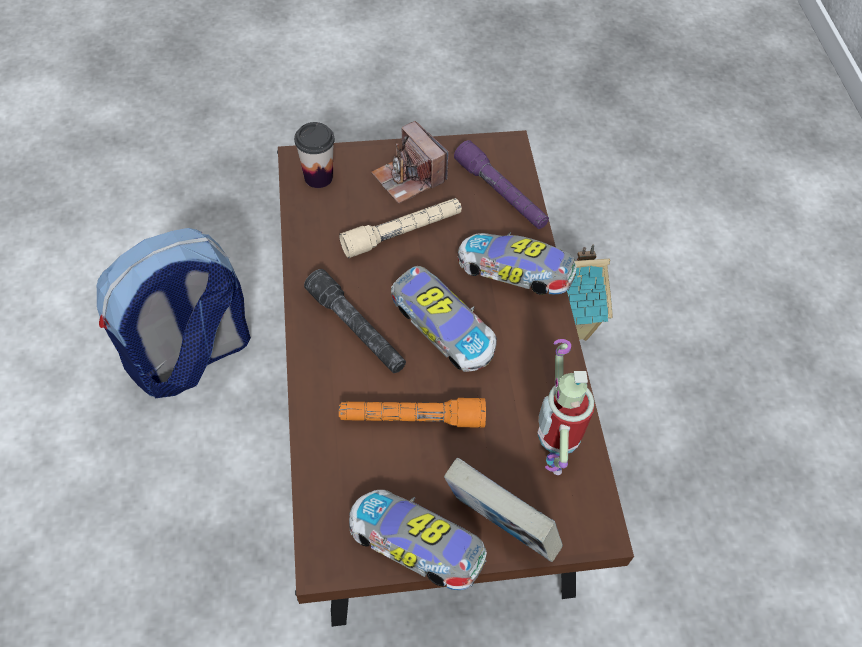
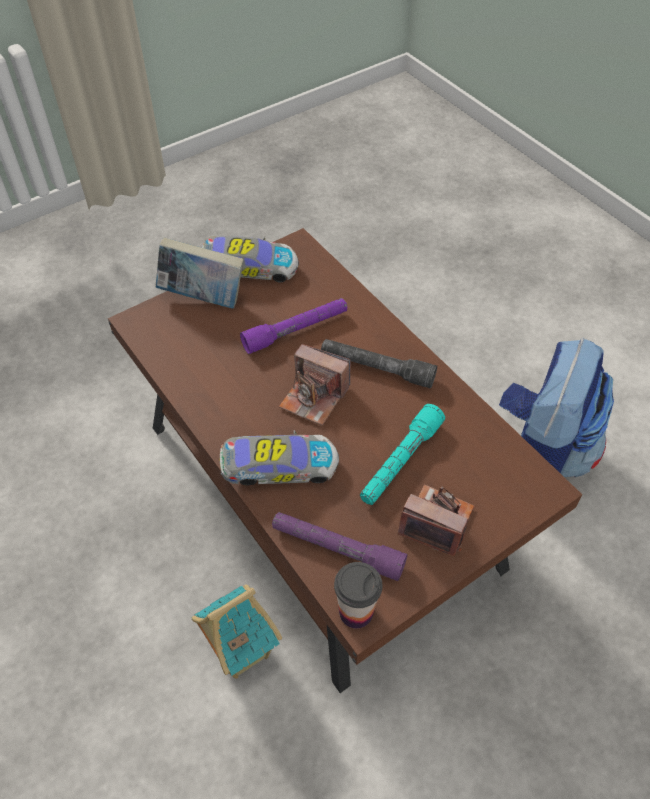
camera: 155 degrees right, 5 degrees down
cup [294,122,335,188] -> cup moved to [334,562,382,629]
beige flashlight [339,198,462,258] -> turquoise flashlight [360,404,445,505]
orange flashlight [339,398,486,428] -> purple flashlight [240,298,348,354]
toy car [391,266,497,372] -> camera [279,344,351,426]
toy robot [538,339,595,475] -> none

